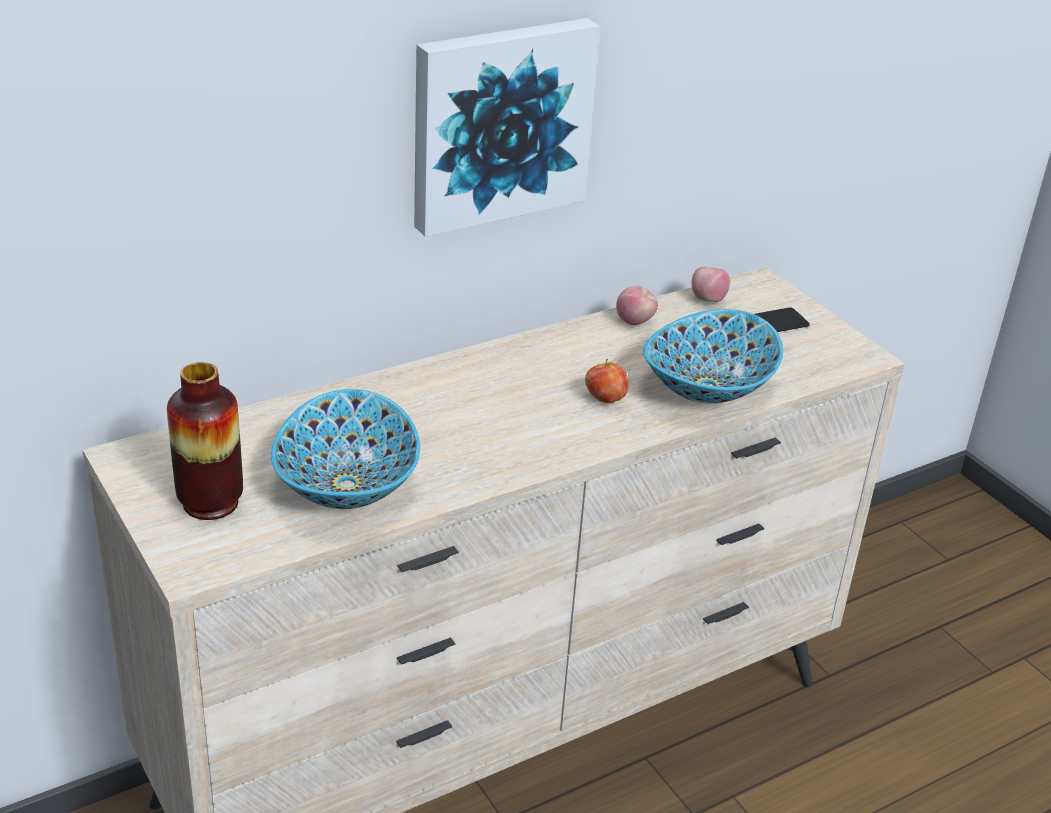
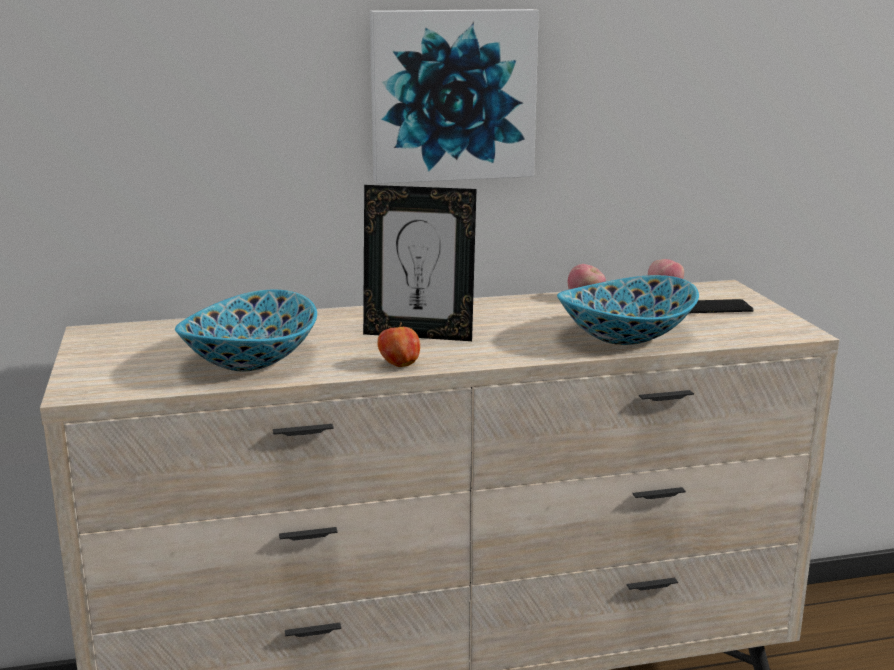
camera: 20 degrees right, 15 degrees down
vase [167,362,243,520] -> none
apple [585,358,628,403] -> apple moved to [378,322,420,367]
none -> picture frame [363,185,476,341]

